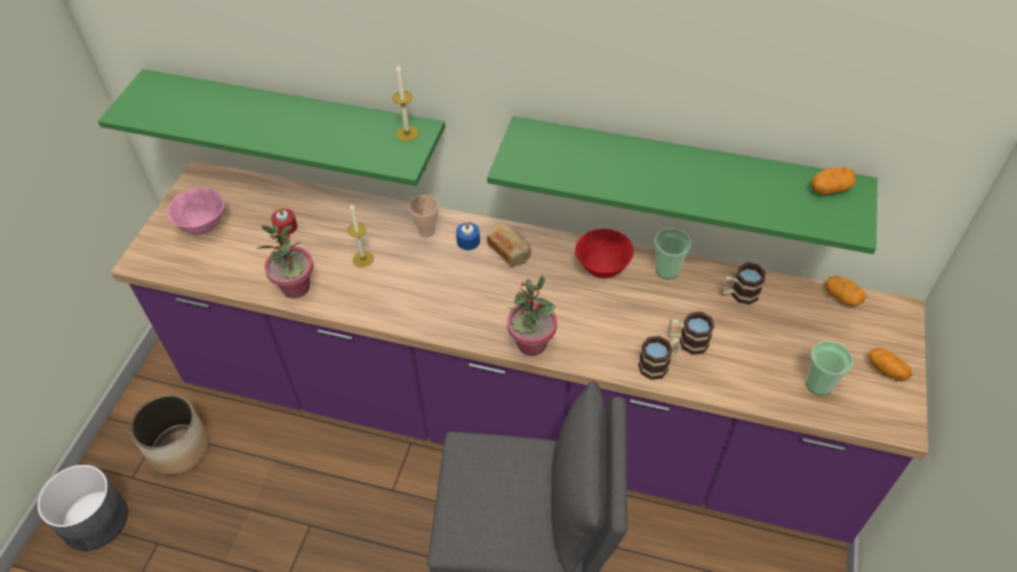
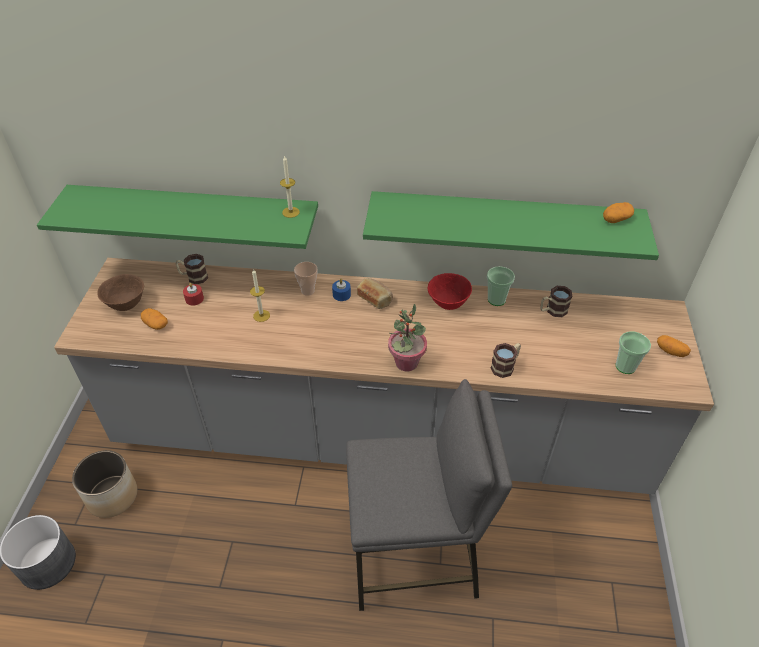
camera: 10 degrees left, 5 degrees down
purple counter [111,160,928,543] -> grey counter [54,258,714,494]
pink bowl [167,188,224,234] -> brown bowl [97,274,144,311]
potted plant [256,225,314,298] -> none
mug [668,311,715,355] -> mug moved to [176,254,208,284]
potato [825,276,866,306] -> potato moved to [141,308,168,330]

